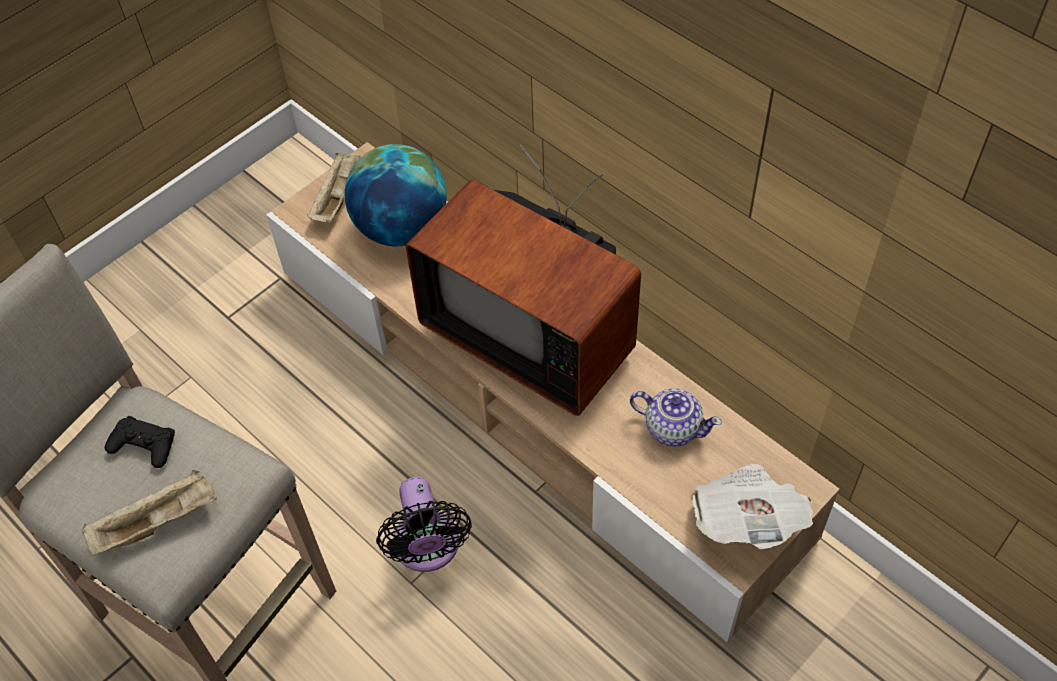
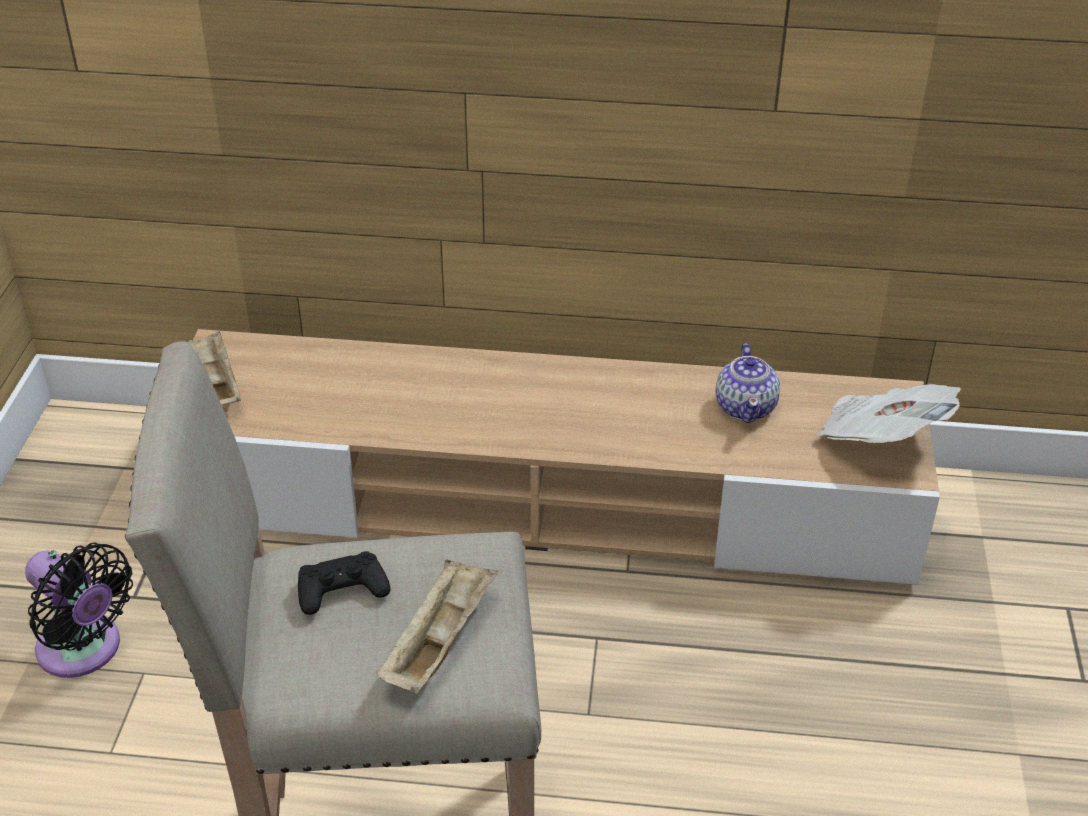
camera: 40 degrees left, 15 degrees down
globe [345,144,447,246] -> none
black fan [376,477,472,572] -> black fan moved to [25,543,133,678]
television [405,143,641,416] -> none
teapot [630,388,722,447] -> teapot turned 105 degrees clockwise [715,343,780,423]

